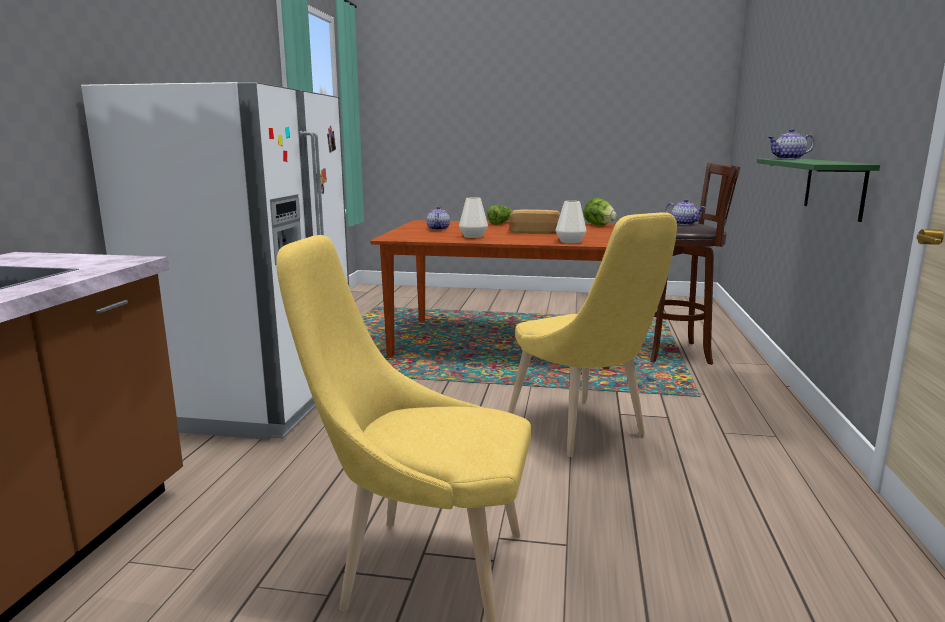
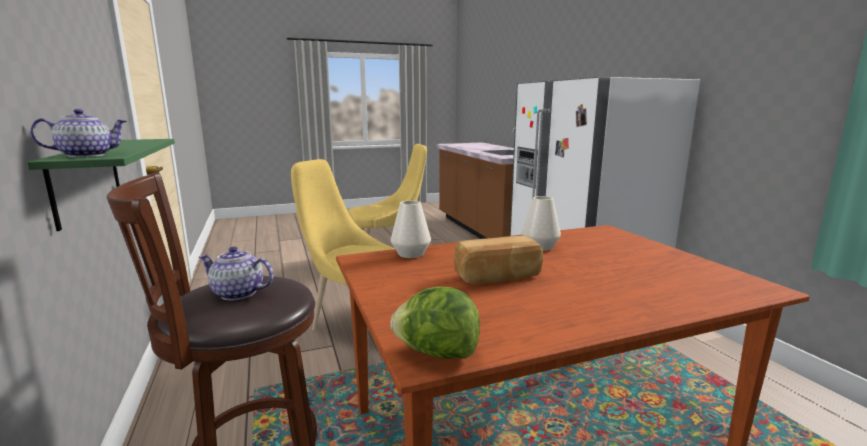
camera: 150 degrees right, 0 degrees up
teapot [427,206,450,230] -> none
lettuce [487,205,512,225] -> none

